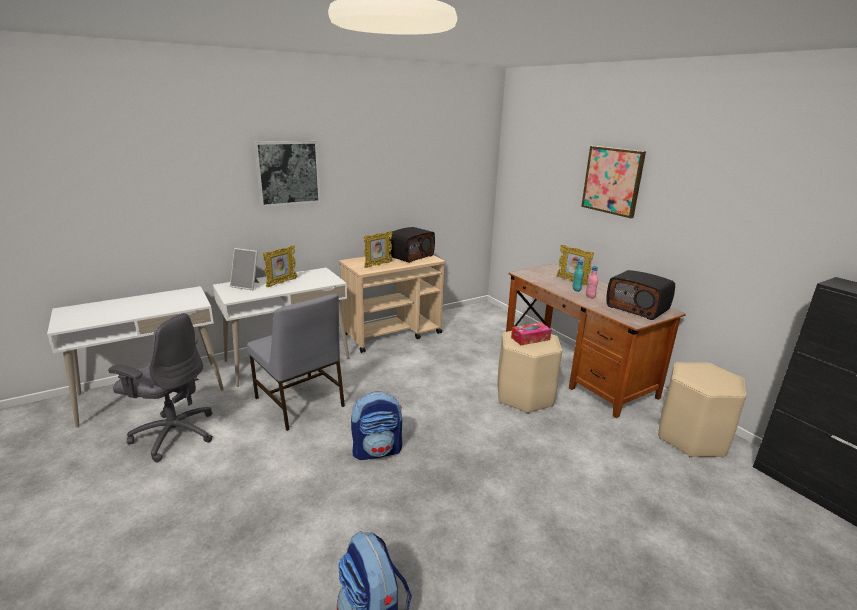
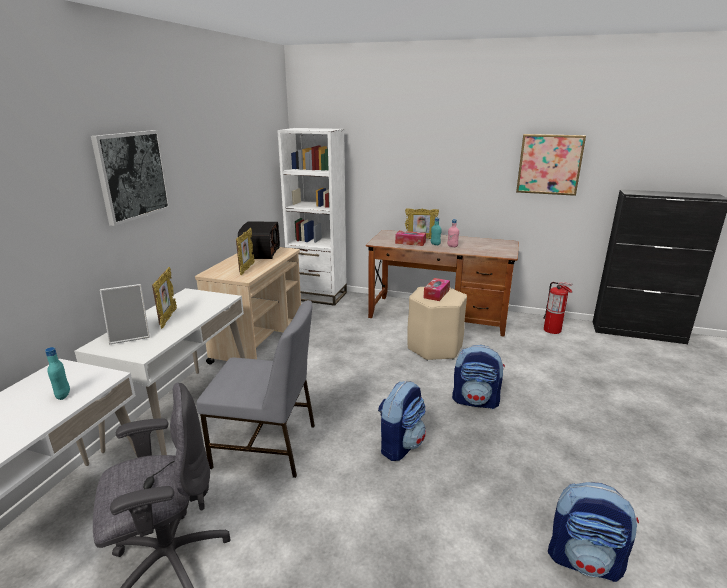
camera: 40 degrees left, 0 degrees up
picture [581,146,646,218] -> picture moved to [516,134,586,196]
radio [607,270,675,320] -> none
beige stool [658,362,747,458] -> fire extinguisher [543,282,573,334]
none -> turquoise bottle [45,347,70,400]
none -> white bookcase [277,128,347,306]
none -> tissue box [395,231,426,246]
none -> backpack [452,345,505,409]

